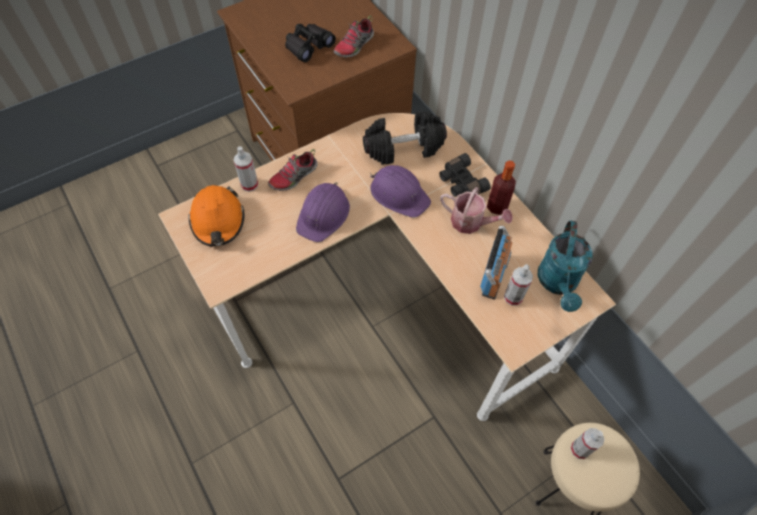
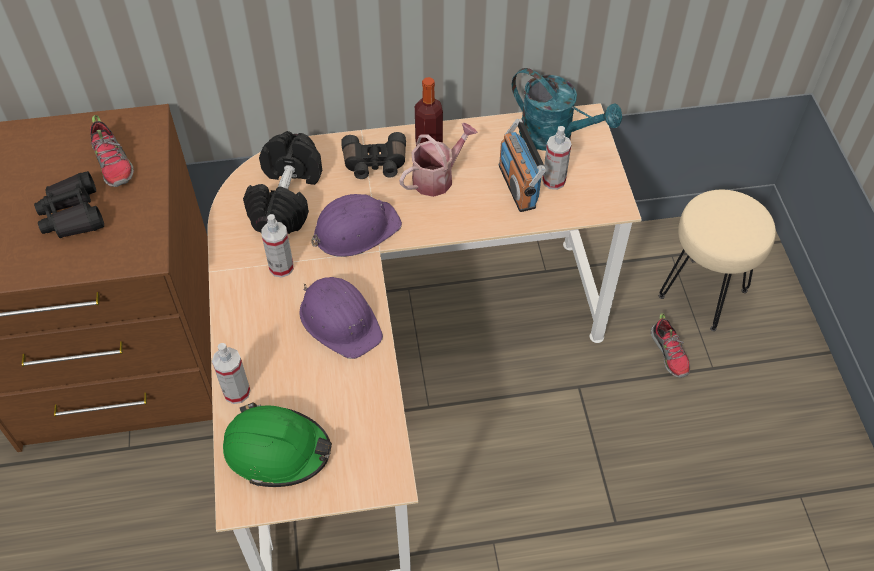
camera: 65 degrees left, 5 degrees down
orange hard hat [188,185,244,247] -> green hard hat [223,402,332,487]
shoe [268,149,318,191] -> shoe moved to [651,313,690,378]
radio [480,226,512,299] -> radio turned 150 degrees counterclockwise [499,119,546,212]
spray bottle [570,428,604,459] -> spray bottle moved to [261,214,294,278]

